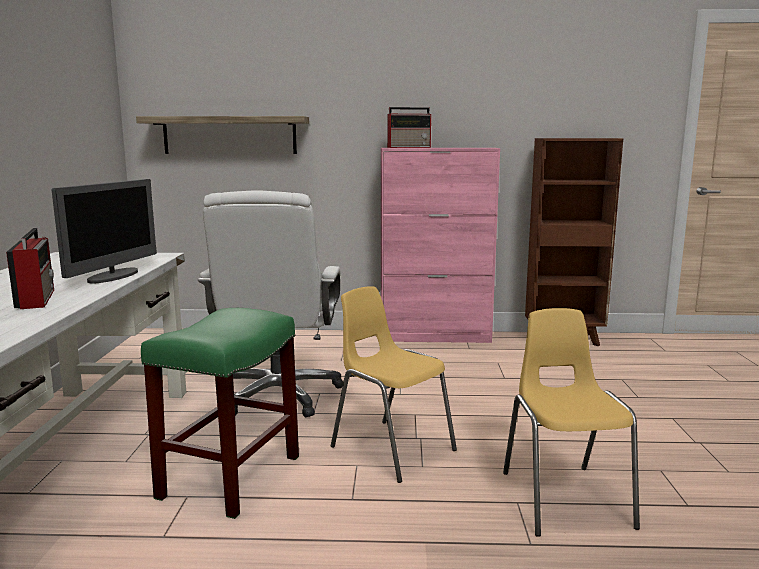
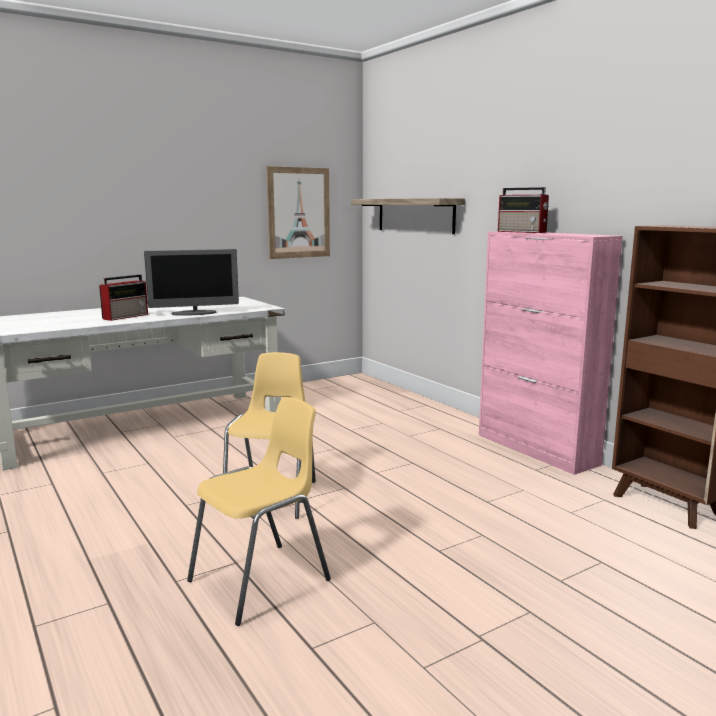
camera: 55 degrees right, 0 degrees up
green stool [141,308,299,519] -> none
white office chair [198,190,343,417] -> none
none -> picture [266,166,330,259]

